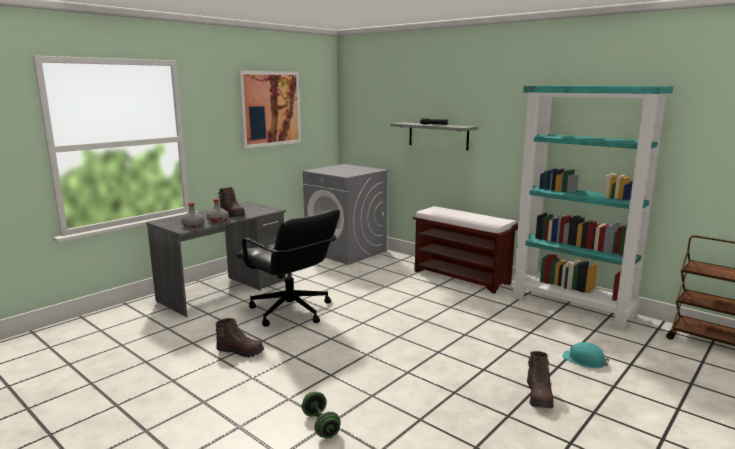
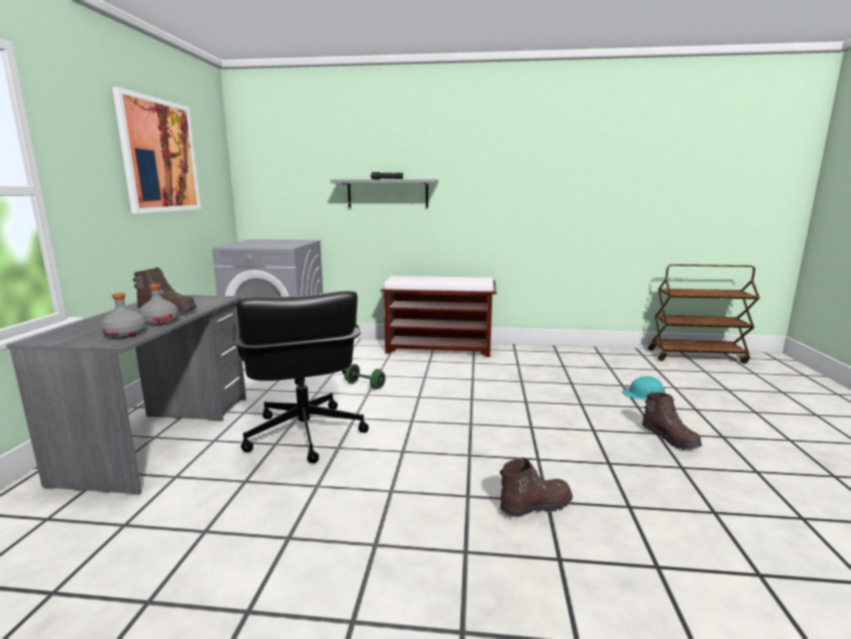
camera: 35 degrees left, 0 degrees up
brown boot [215,318,264,358] -> brown boot moved to [500,457,573,517]
black office chair [236,209,340,327] -> black office chair turned 60 degrees clockwise [233,291,369,463]
green dumbbell [302,392,341,438] -> green dumbbell moved to [344,364,386,390]
turquoise bookcase [511,86,673,329] -> none

